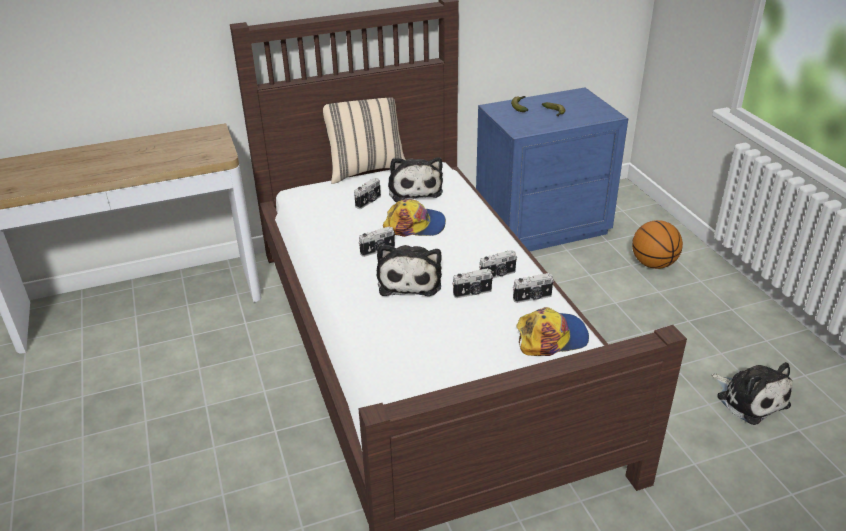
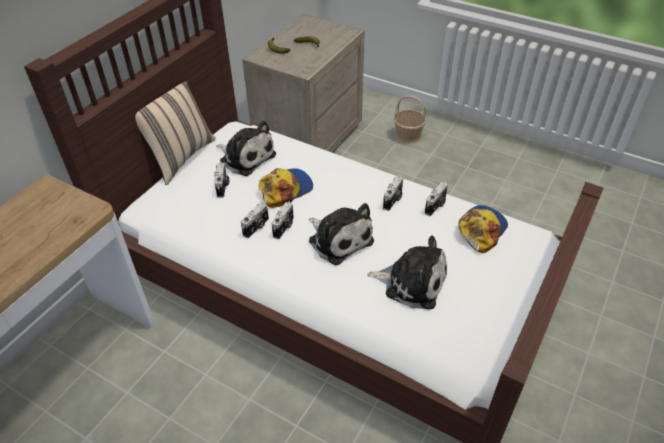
camera: 40 degrees left, 10 degrees up
camera [452,268,493,298] -> camera moved to [241,202,269,238]
blue nightstand [476,88,628,252] -> beige nightstand [242,14,365,153]
basketball [632,220,683,269] -> basket [394,95,426,144]
plush toy [711,362,793,425] -> plush toy moved to [367,235,447,309]

